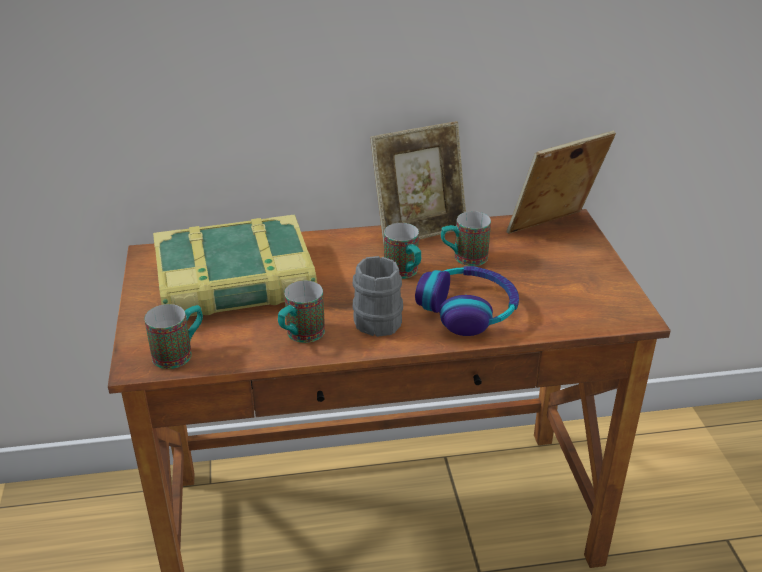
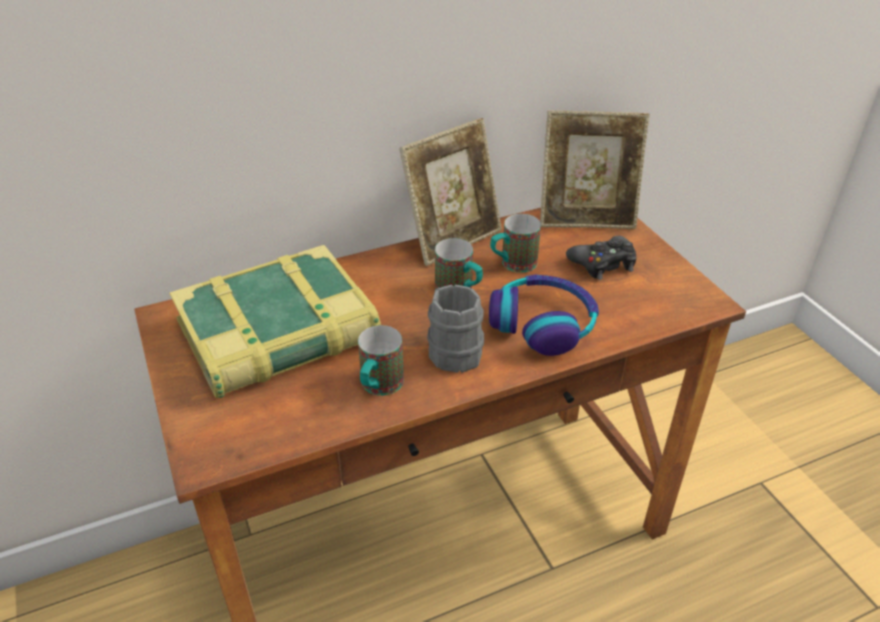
camera: 15 degrees left, 5 degrees up
mug [144,304,203,369] -> none
picture frame [506,131,616,234] -> picture frame turned 135 degrees counterclockwise [540,110,650,229]
none -> black game controller [566,236,637,280]

